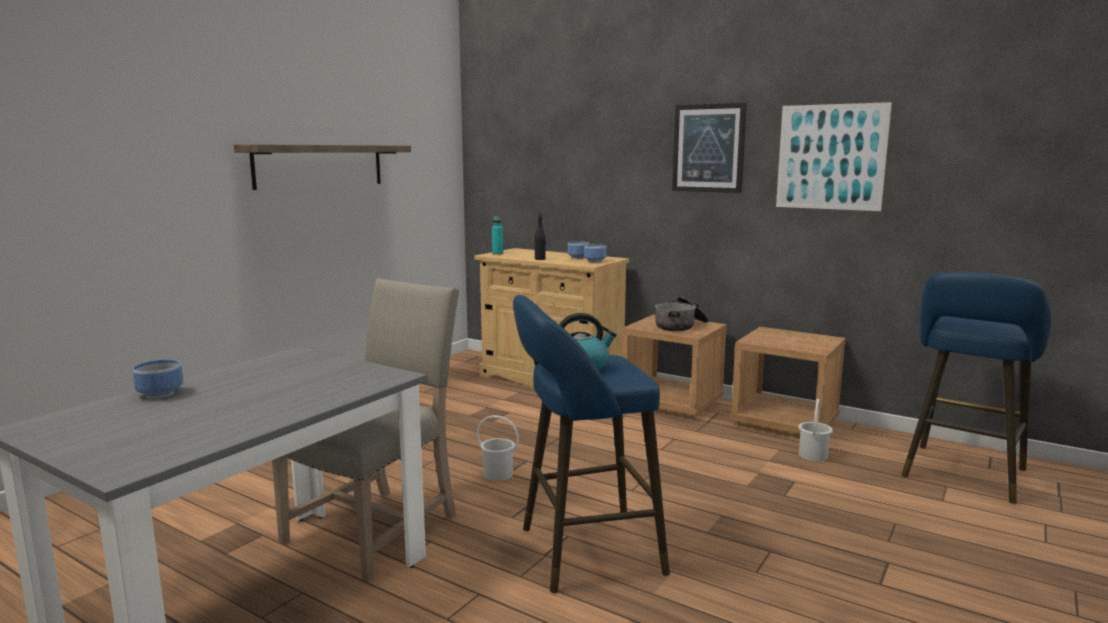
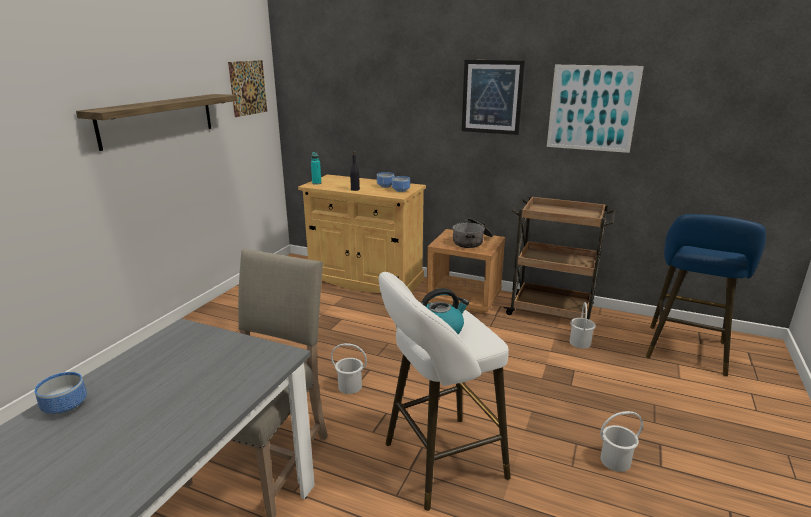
camera: 10 degrees left, 10 degrees up
blue stool [513,295,670,593] -> white stool [379,272,511,511]
brown nightstand [731,327,846,438] -> brown cart [504,196,616,320]
none -> picture [228,60,267,117]
none -> white bucket [600,411,643,472]

